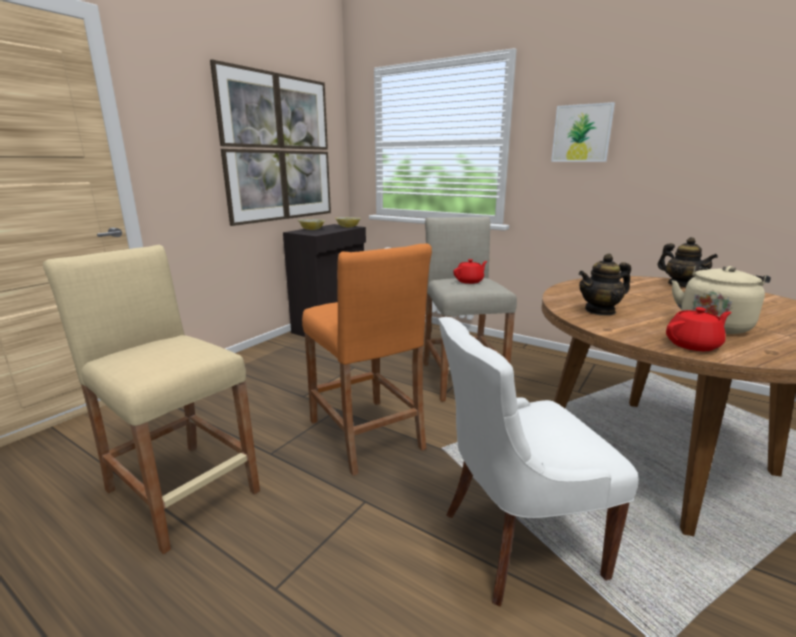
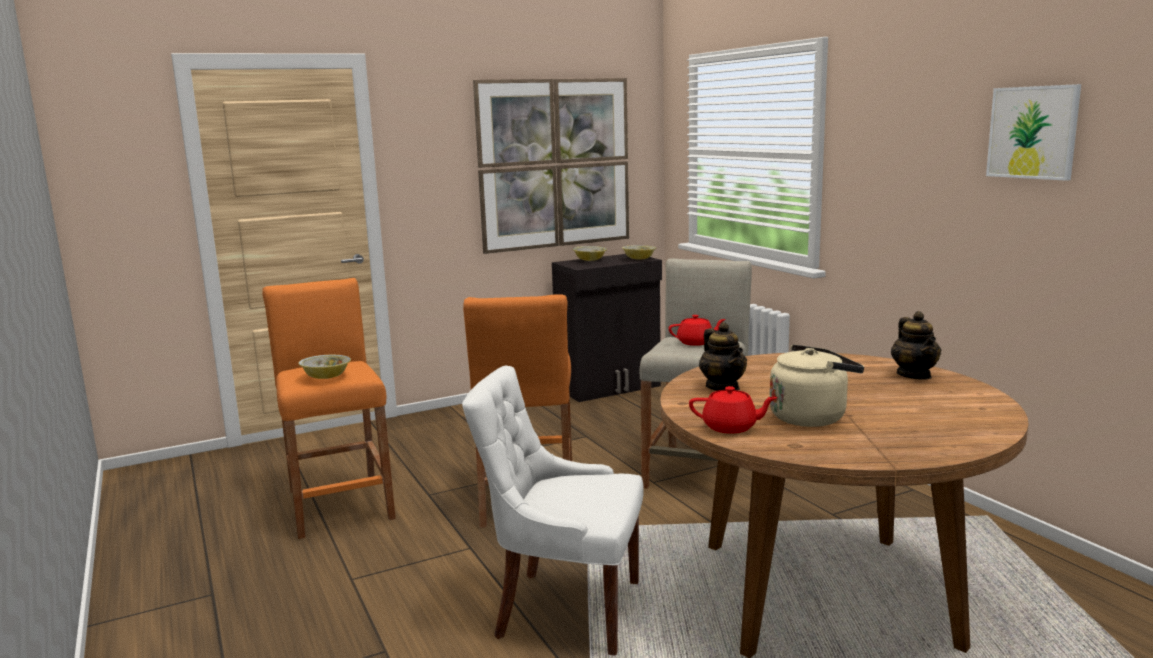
camera: 30 degrees right, 5 degrees down
beige stool [43,245,260,554] -> orange stool [262,278,396,539]
picture [551,102,615,162] -> picture moved to [986,84,1081,181]
teapot [578,254,631,316] -> teapot turned 120 degrees counterclockwise [699,322,747,391]
none -> bowl [298,355,351,379]

